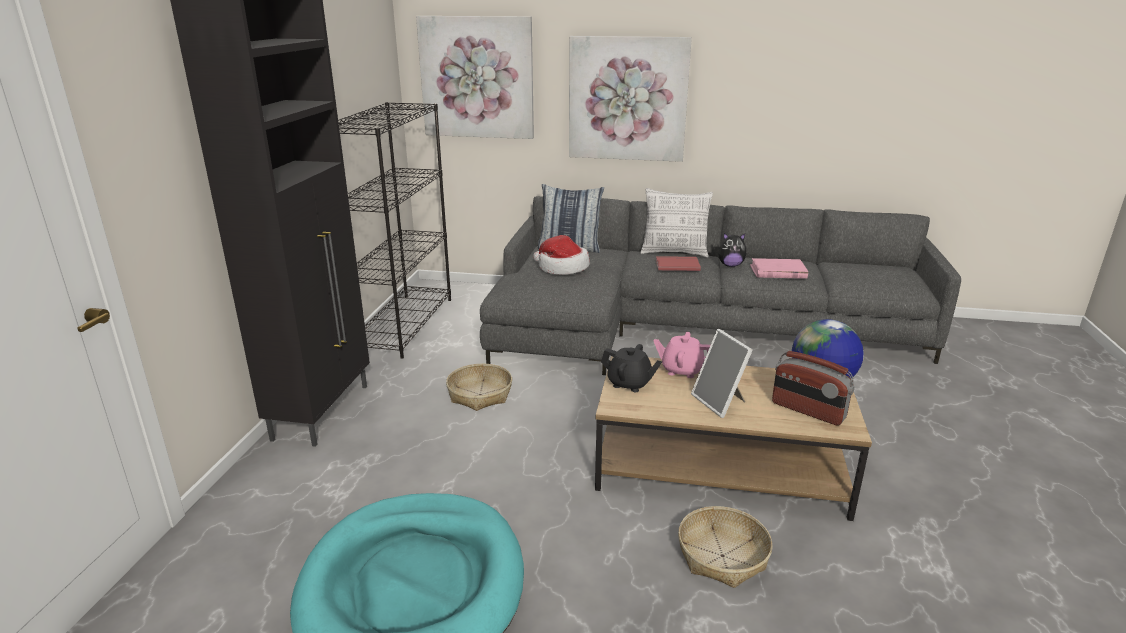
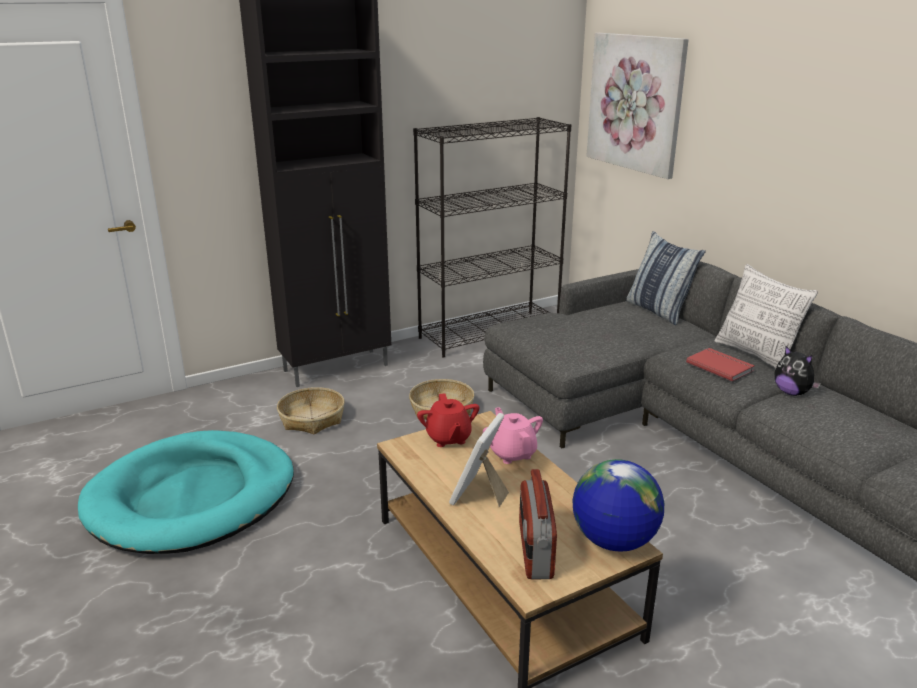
camera: 50 degrees right, 0 degrees up
hat [533,235,590,275] -> none
picture [569,36,692,162] -> none
black teapot [601,344,662,392] -> red teapot [417,393,480,447]
basket [678,506,773,588] -> basket moved to [277,387,345,434]
pink book [750,258,808,279] -> none

